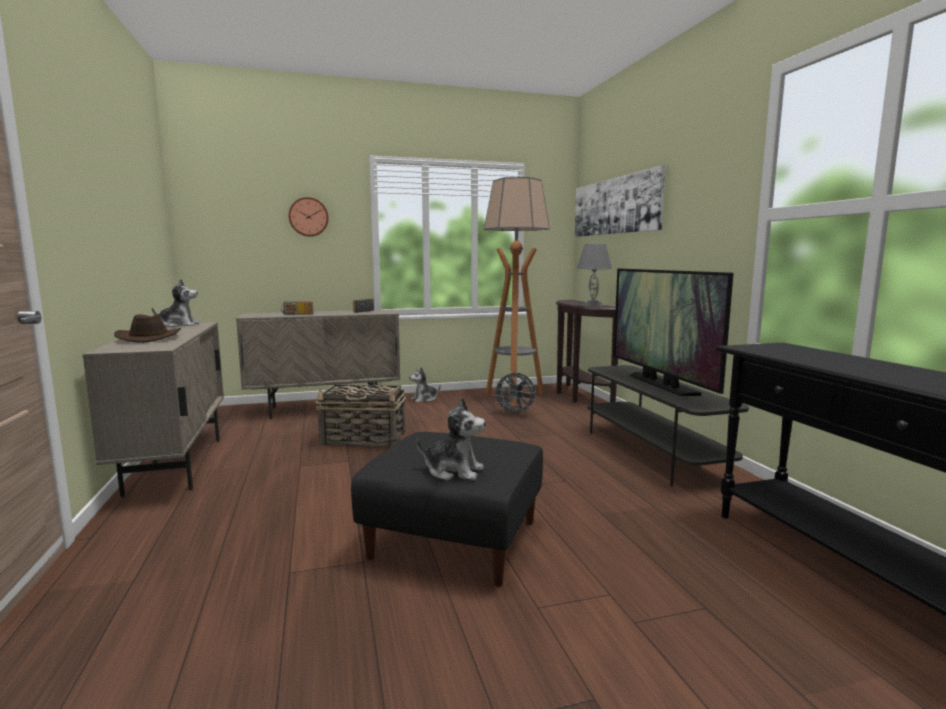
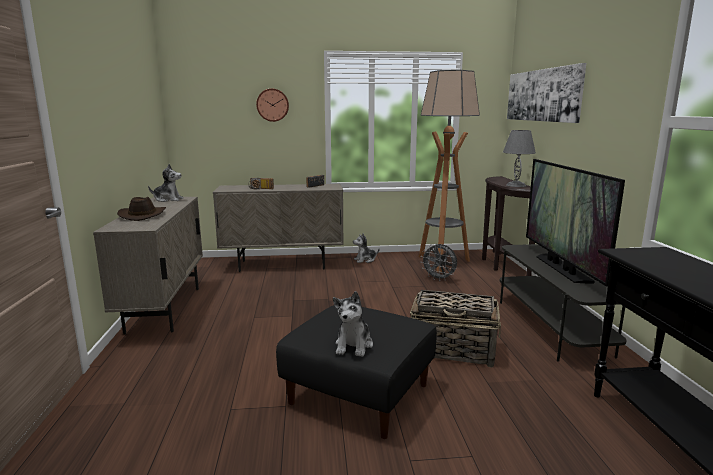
camera: 10 degrees right, 5 degrees up
basket [315,384,406,447] -> basket moved to [410,290,501,368]
plush toy [416,397,486,480] -> plush toy turned 75 degrees clockwise [333,291,373,357]

